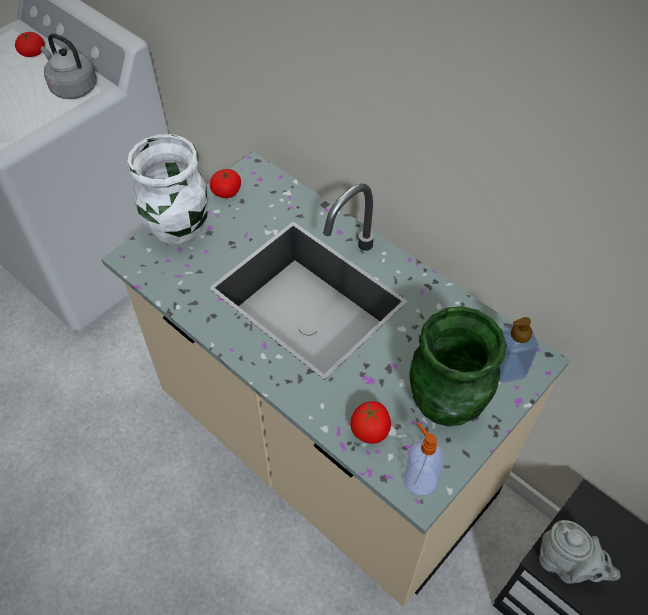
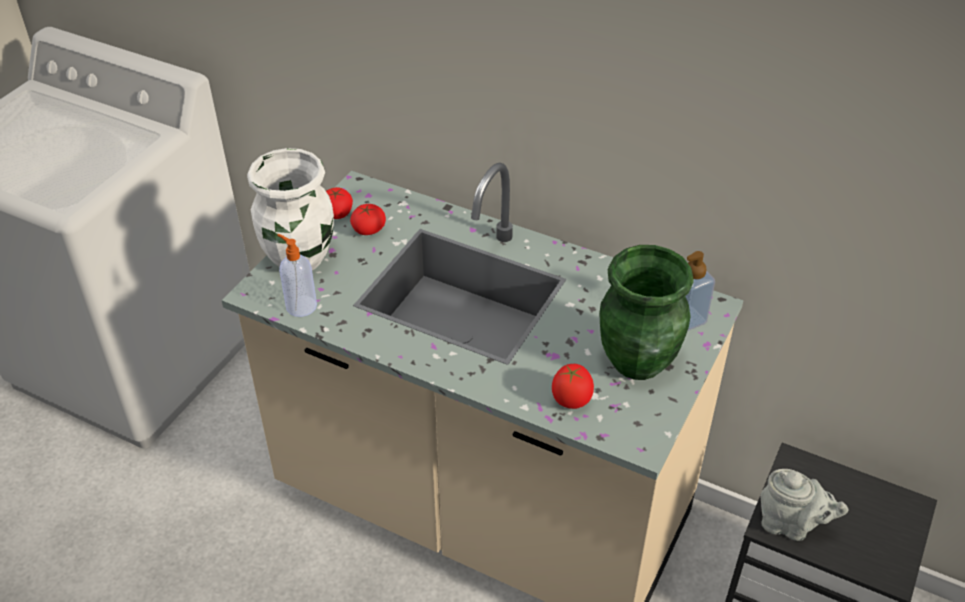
camera: 15 degrees left, 10 degrees down
tomato [15,32,45,57] -> tomato moved to [350,204,386,235]
grey kettle [41,33,97,99] -> none
soap dispenser [404,423,444,495] -> soap dispenser moved to [277,234,317,317]

